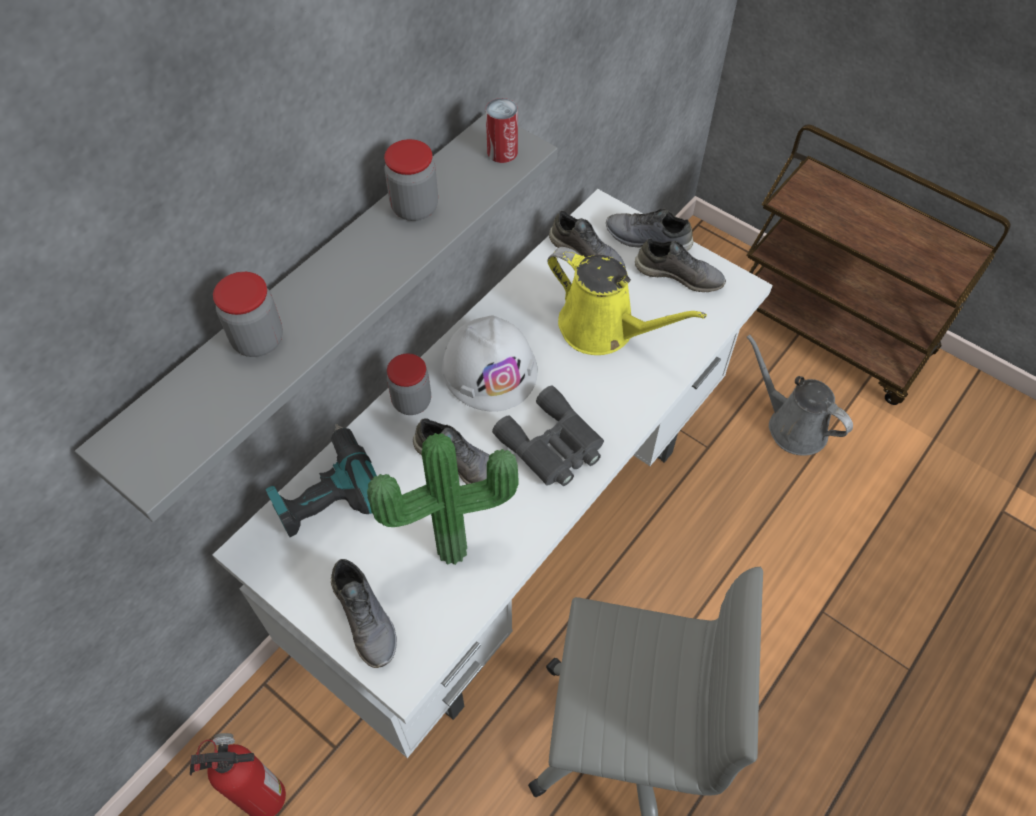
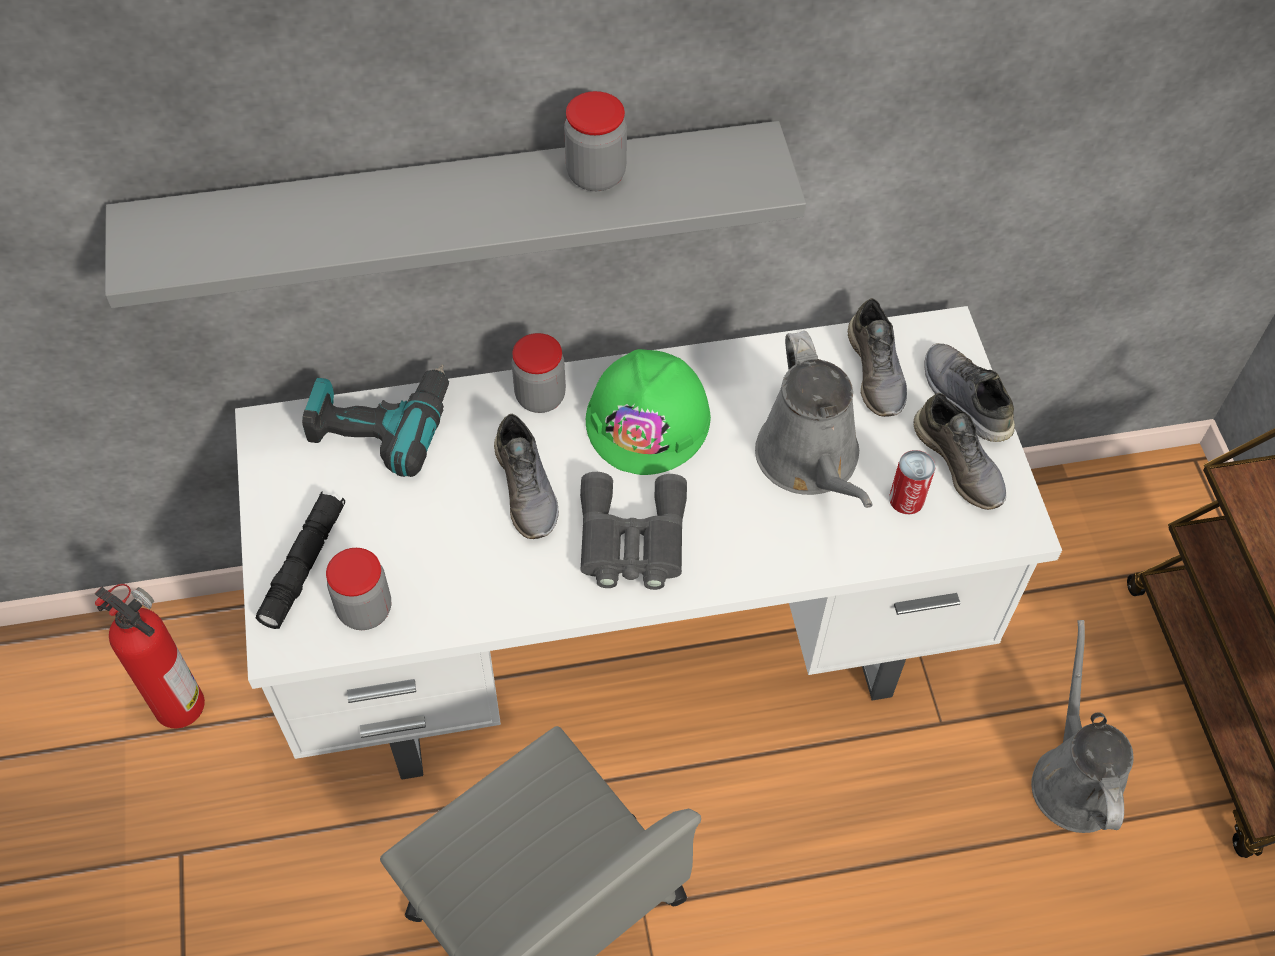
camera: 40 degrees right, 0 degrees up
jar [213,272,283,357] -> jar moved to [326,548,391,630]
grey shoe [331,559,397,668] -> black flashlight [256,491,345,629]
potted plant [367,433,519,565] -> none
white hard hat [442,316,538,412] -> green hard hat [586,349,711,475]
can [486,98,518,163] -> can moved to [889,450,935,514]
yellow watering can [547,247,707,355] -> grey watering can [755,331,873,508]

